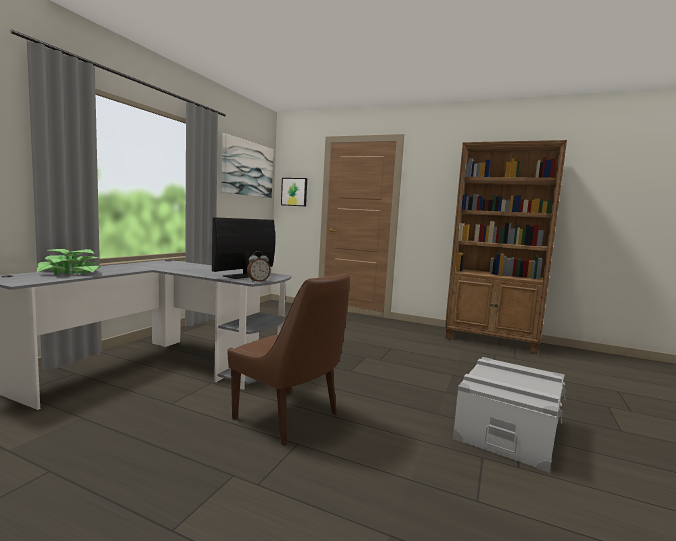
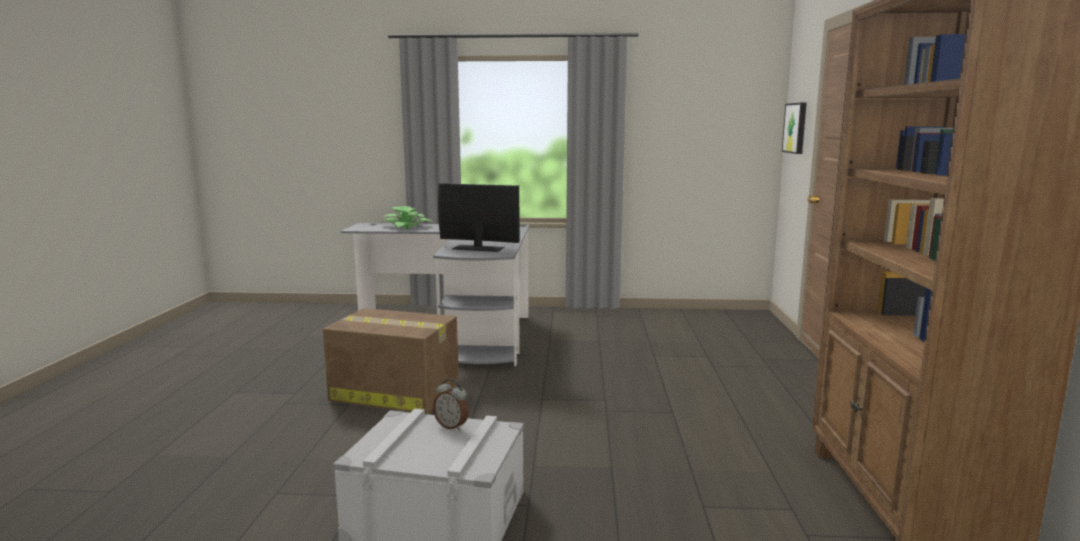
camera: 70 degrees right, 5 degrees up
picture [222,133,273,198] -> none
brown chair [228,273,350,446] -> cardboard box [323,308,459,414]
alarm clock [247,251,271,282] -> alarm clock moved to [433,378,469,430]

